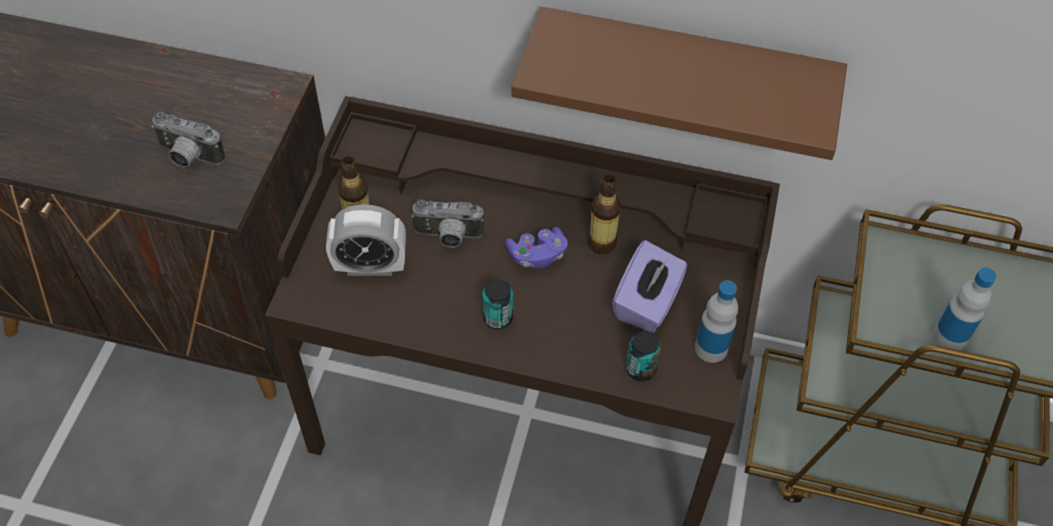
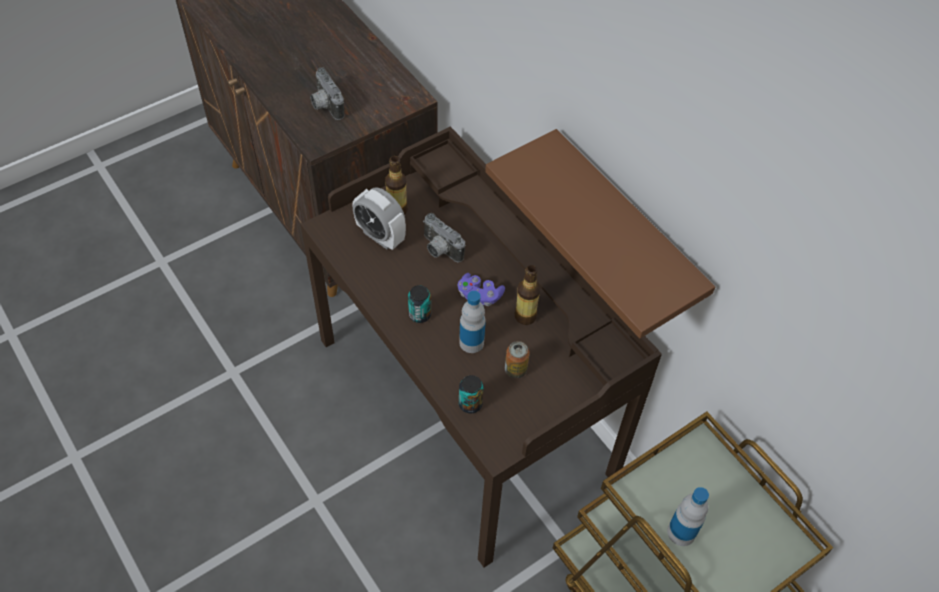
camera: 40 degrees right, 0 degrees up
purple tissue box [612,240,687,332] -> can [505,341,530,378]
bottle [695,280,738,363] -> bottle moved to [459,291,486,353]

